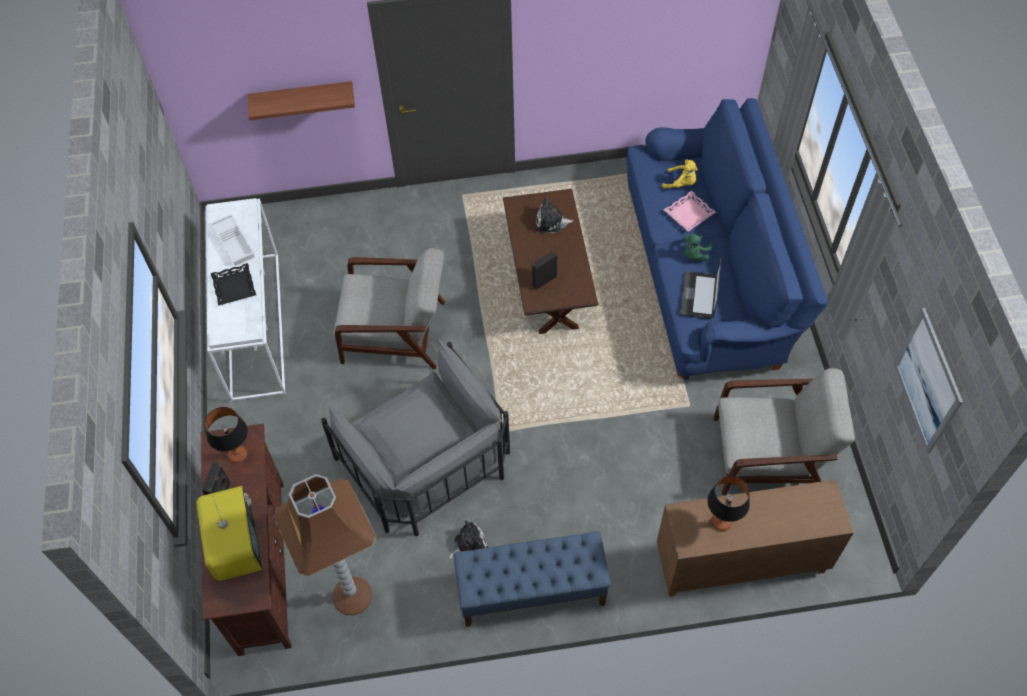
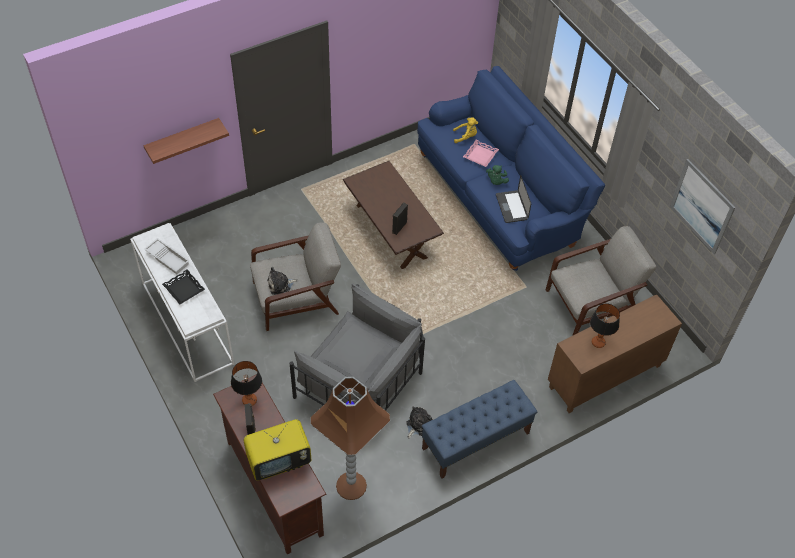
camera: 25 degrees left, 5 degrees down
television [196,486,262,581] -> television turned 105 degrees clockwise [244,419,311,480]
plush toy [536,197,574,233] -> plush toy moved to [267,267,297,295]

